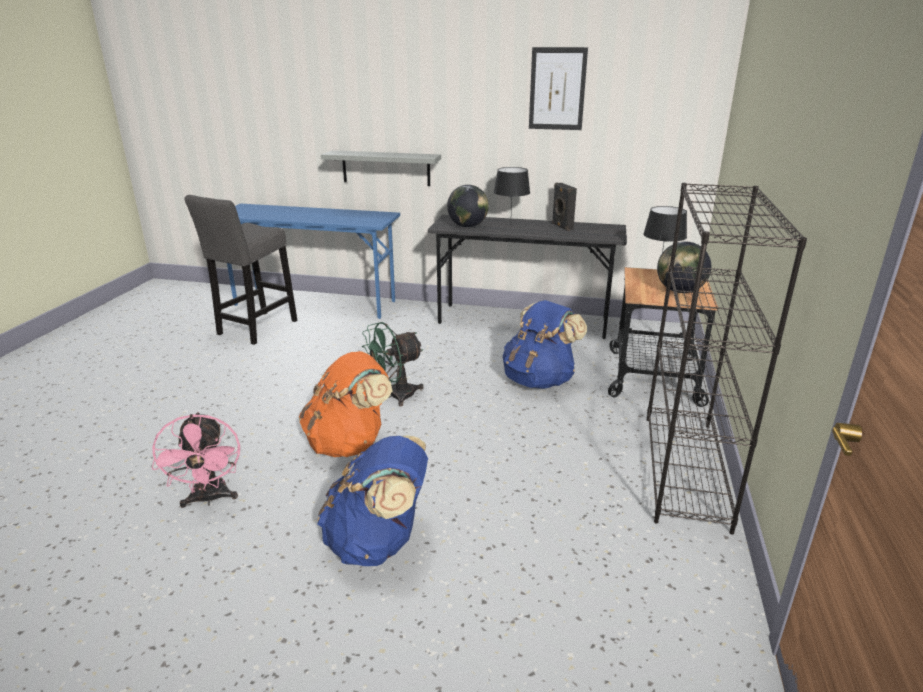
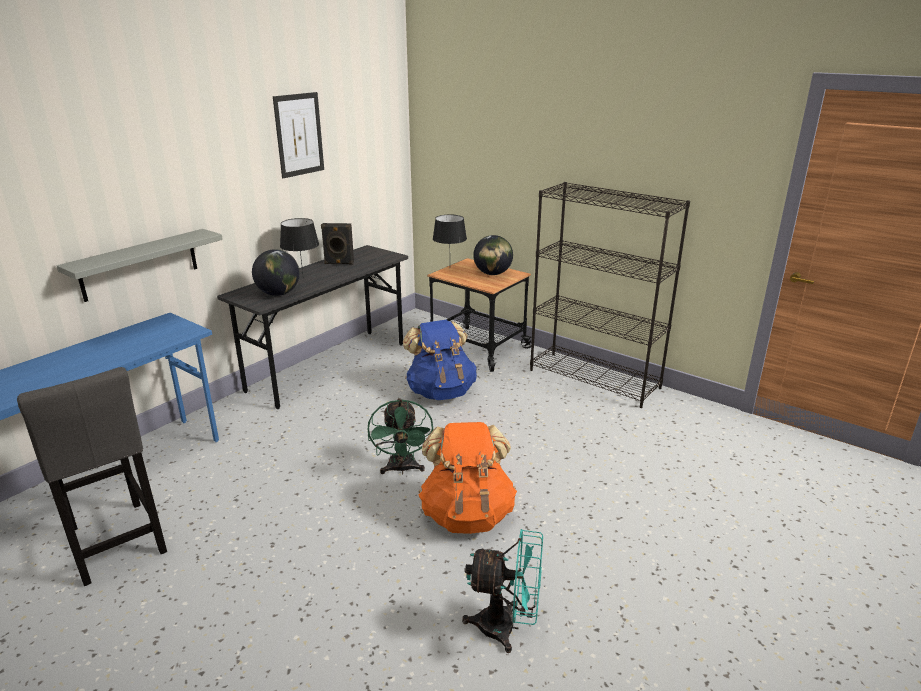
camera: 65 degrees left, 0 degrees up
pink fan [152,412,240,508] -> turquoise fan [462,529,543,653]
blue backpack [317,435,428,566] -> none

